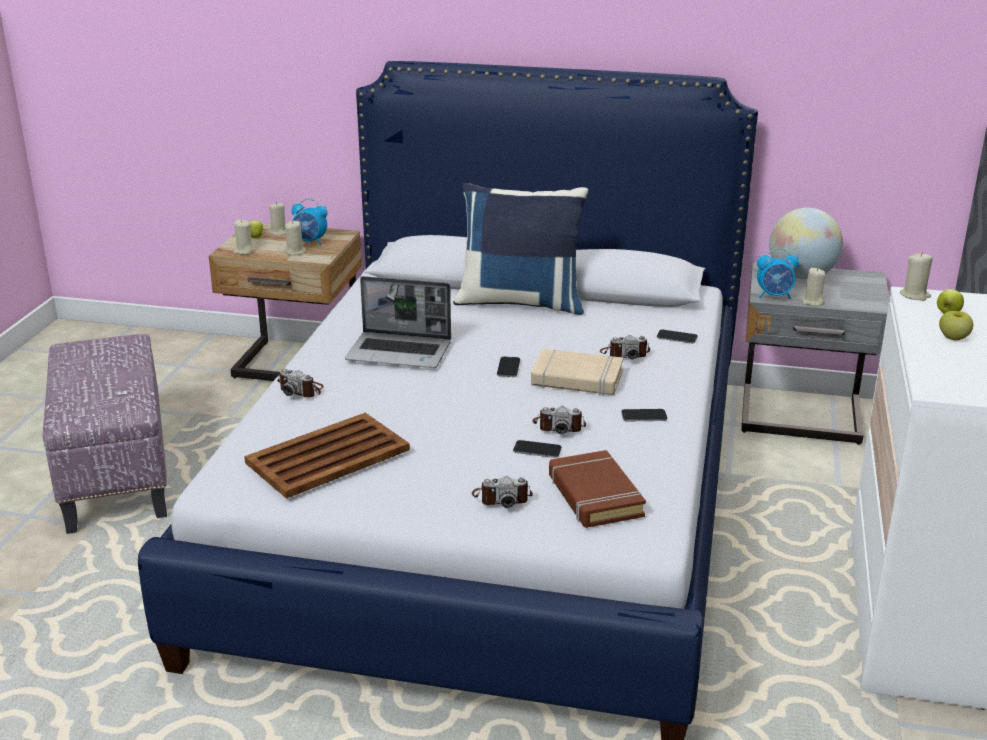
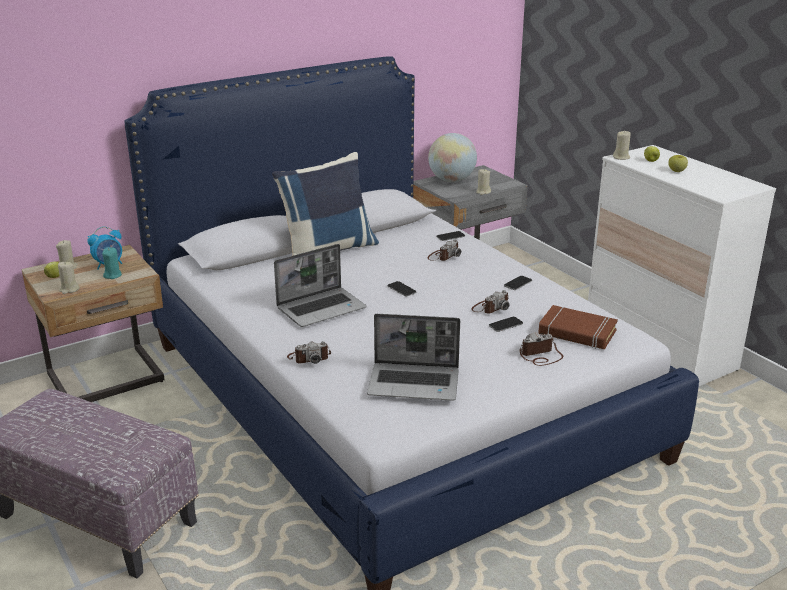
camera: 45 degrees left, 0 degrees up
brown tray [244,413,410,499] -> laptop [367,314,460,401]
beige candle [285,220,306,255] -> turquoise candle [102,248,122,279]
camera [472,476,533,508] -> camera turned 150 degrees counterclockwise [519,332,563,366]
beige book [531,349,623,395] -> none
alarm clock [757,248,799,299] -> none

